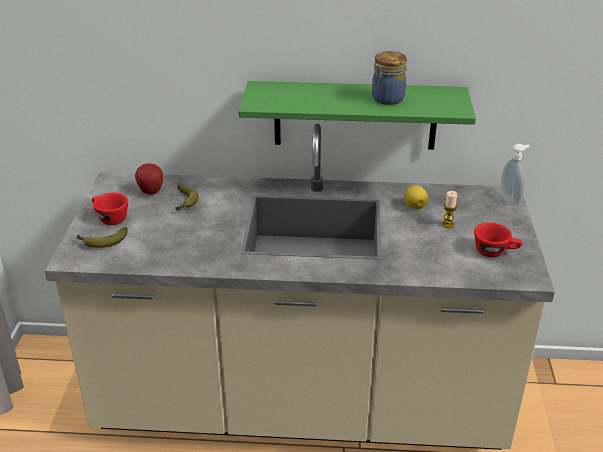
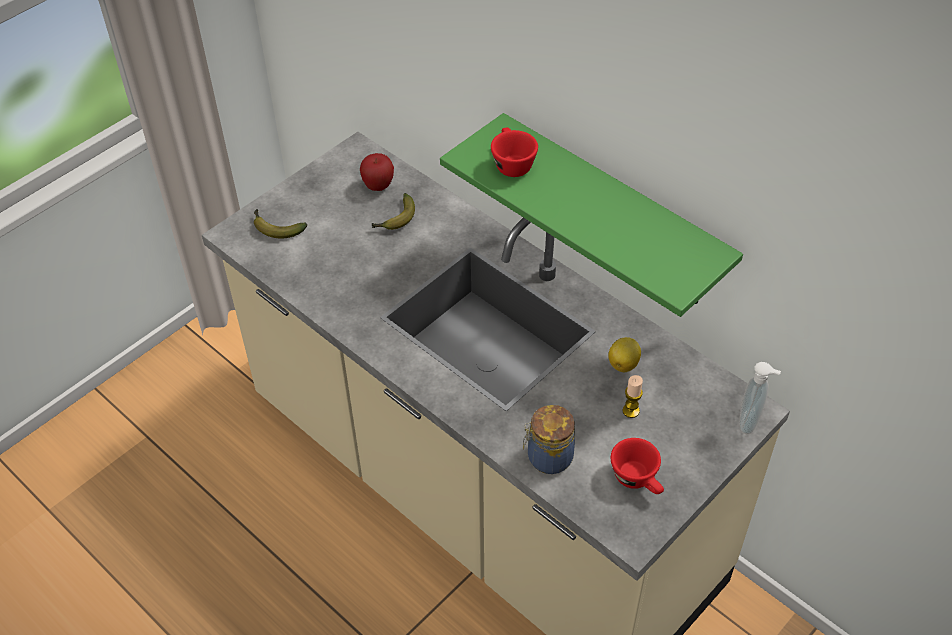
camera: 40 degrees right, 15 degrees up
red cup [92,193,128,225] -> red cup moved to [491,128,538,177]
jar [372,51,407,105] -> jar moved to [523,405,575,474]

